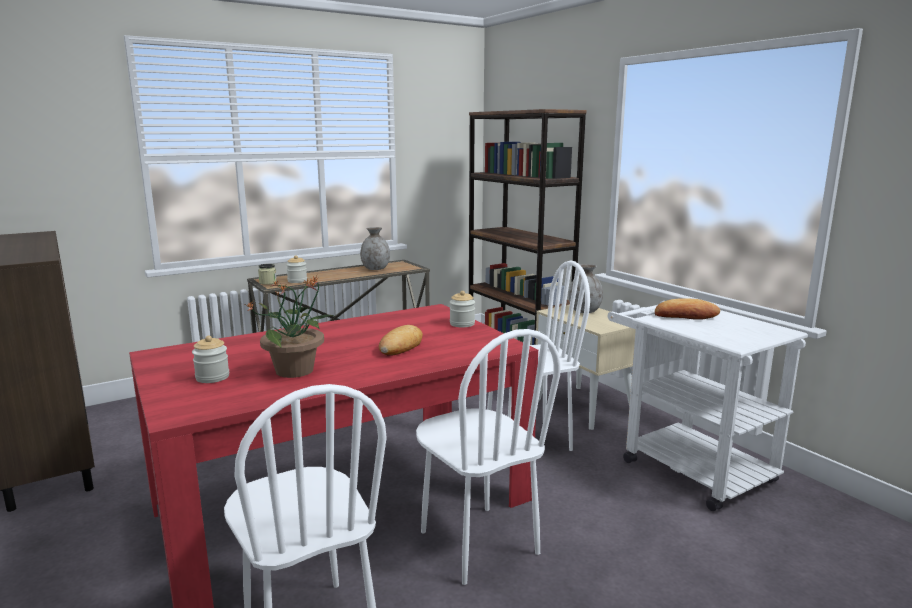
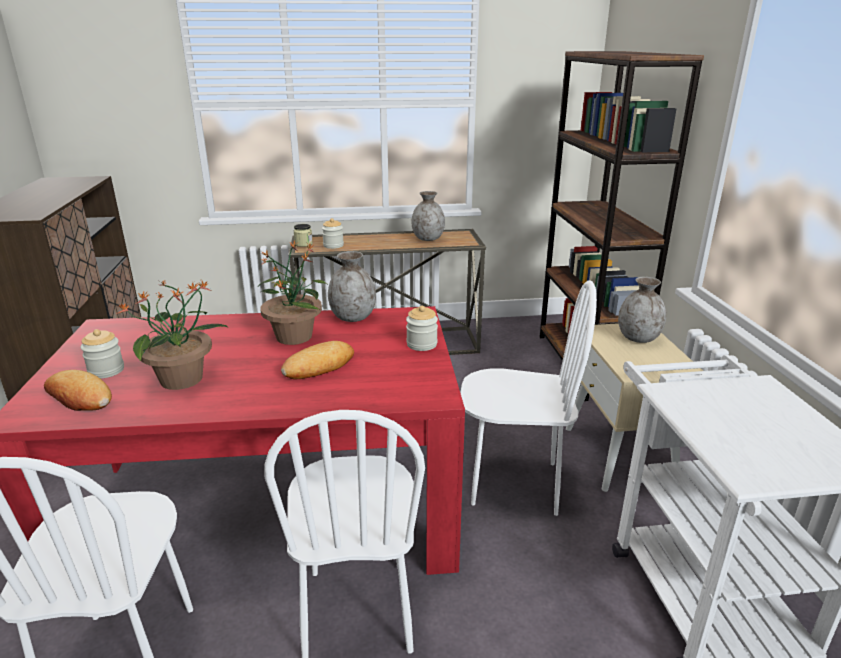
camera: 25 degrees right, 10 degrees up
bread [655,298,720,319] -> bread moved to [44,370,112,411]
none -> potted plant [258,240,328,345]
none -> grey vase [328,251,376,322]

